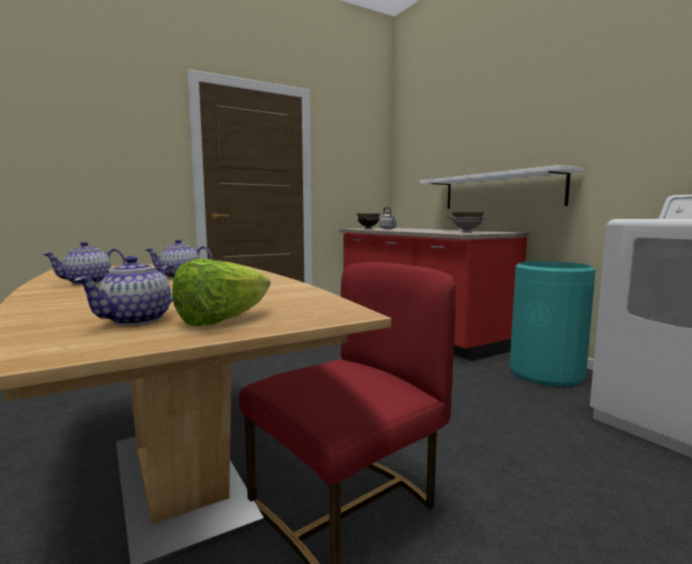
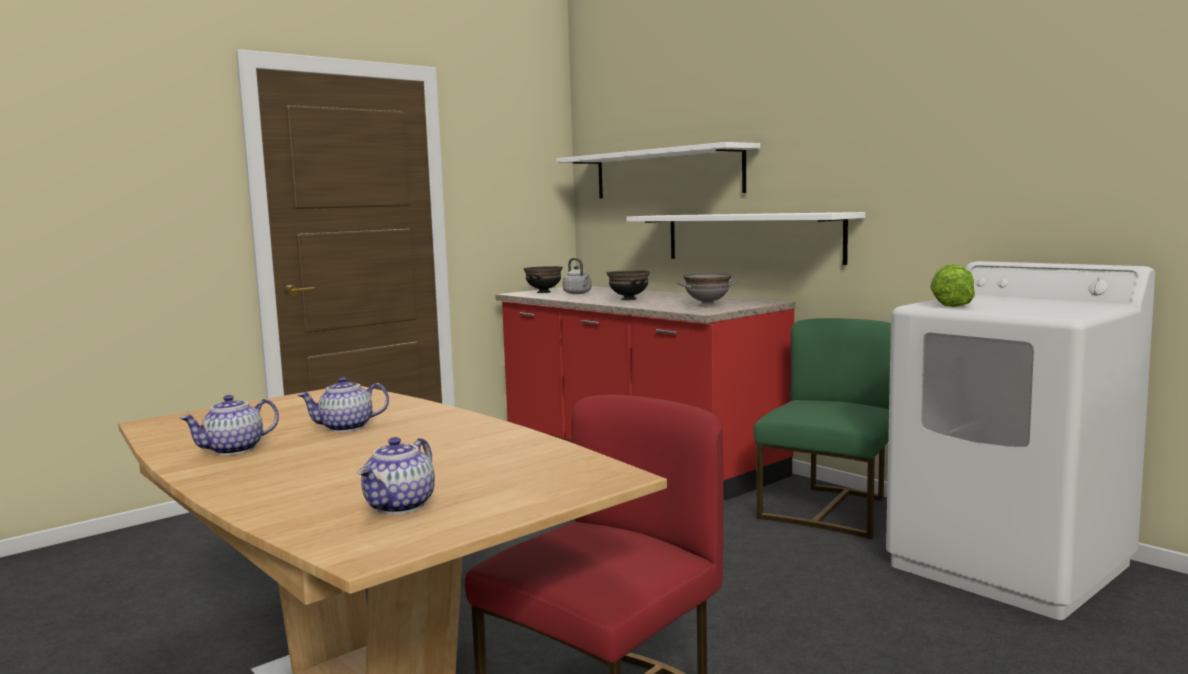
camera: 10 degrees left, 0 degrees up
lettuce [172,258,270,326] -> lettuce moved to [930,264,975,307]
turquoise trash can [510,261,596,387] -> green chair [754,318,891,539]
none -> white shelf [556,142,760,199]
none -> black bowl [606,270,650,300]

